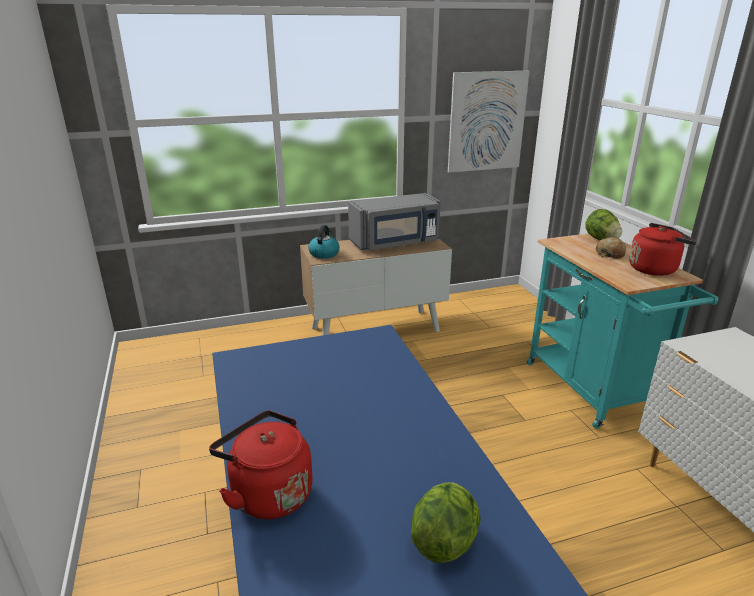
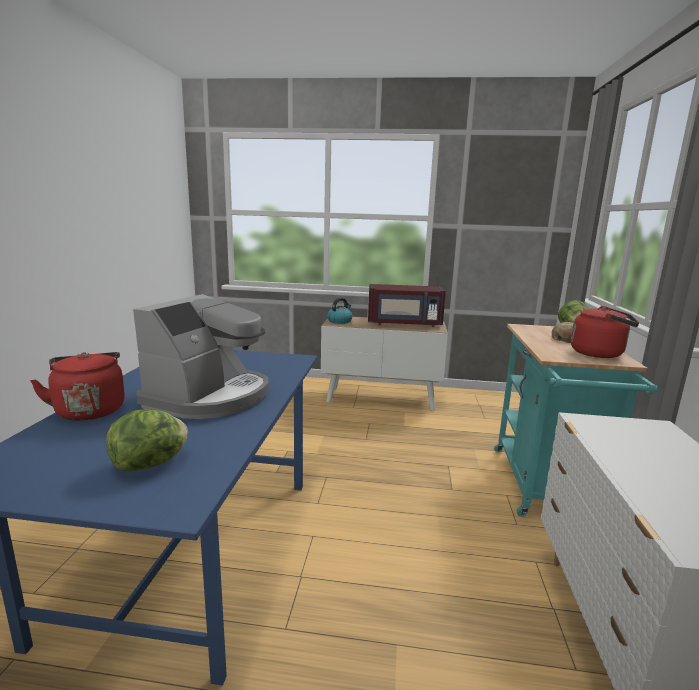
camera: 25 degrees right, 10 degrees down
grey microwave [348,193,441,250] -> red microwave [368,284,446,327]
picture [448,71,530,173] -> none
none -> coffee machine [133,294,269,419]

